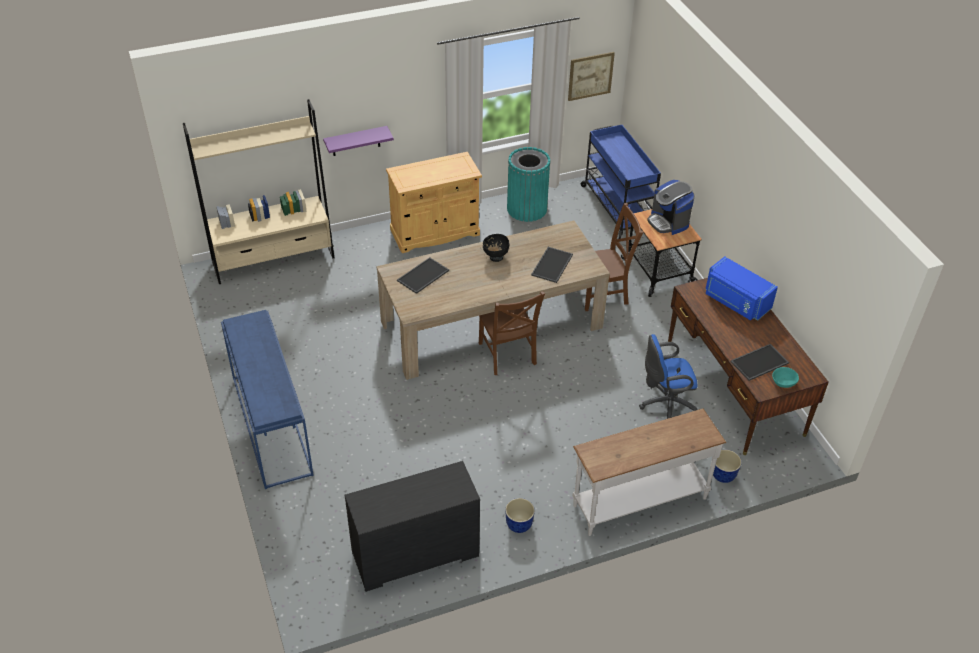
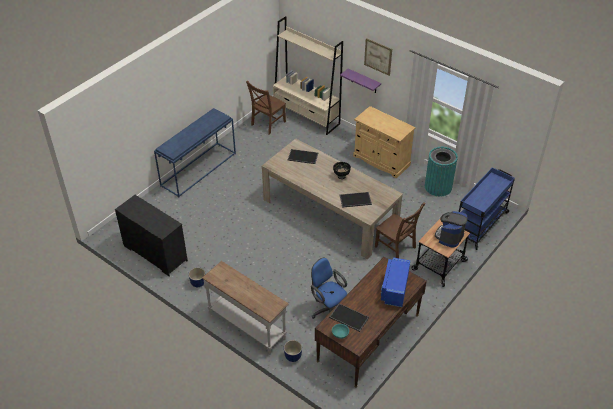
camera: 60 degrees right, 0 degrees up
brown chair [479,291,545,375] -> brown chair moved to [246,81,286,135]
picture [568,52,615,101] -> picture moved to [364,38,392,76]

